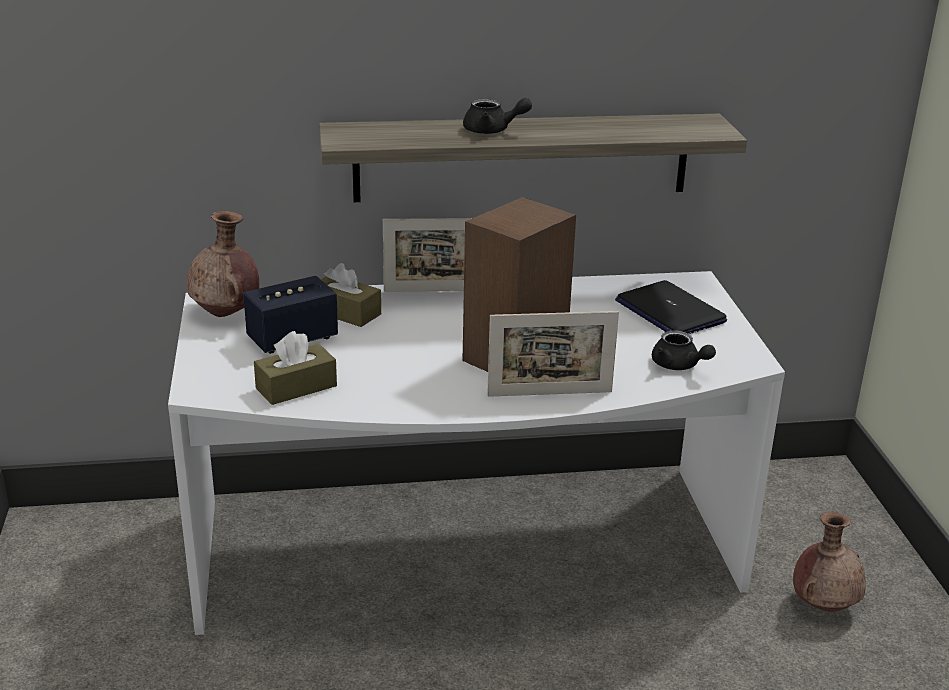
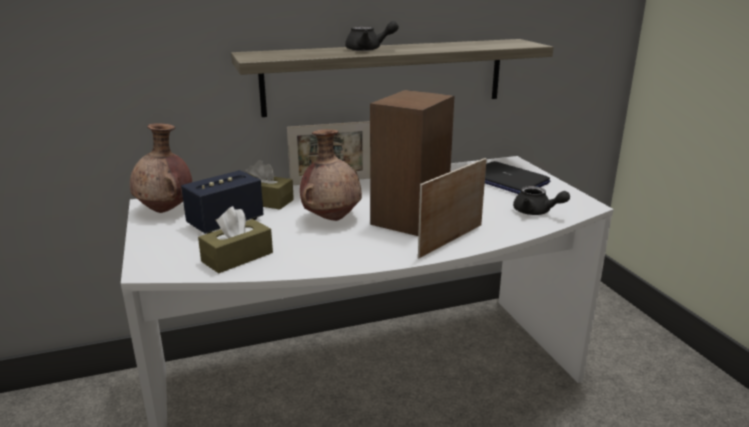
camera: 10 degrees left, 5 degrees down
picture frame [487,311,619,397] -> picture frame turned 150 degrees clockwise [418,158,487,258]
brown vase [793,512,866,612] -> brown vase moved to [300,129,362,221]

